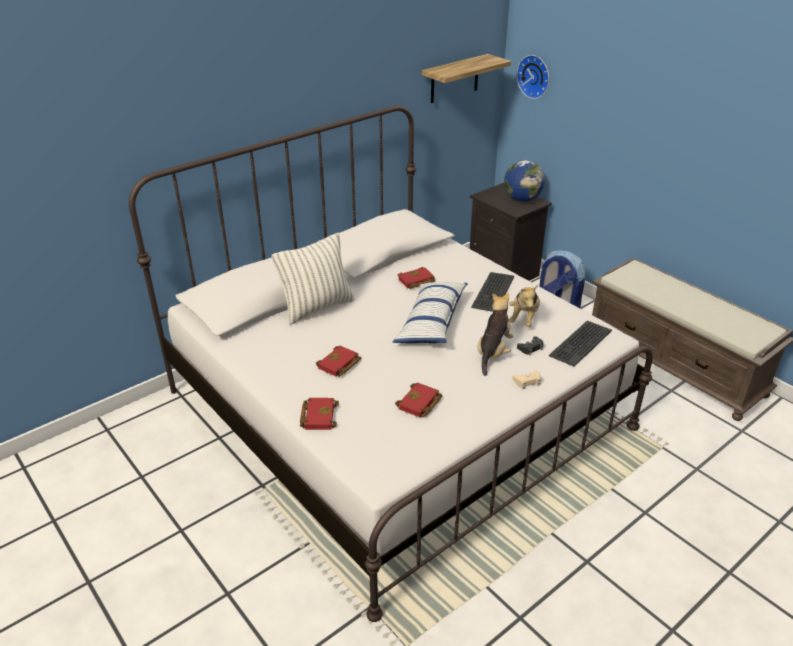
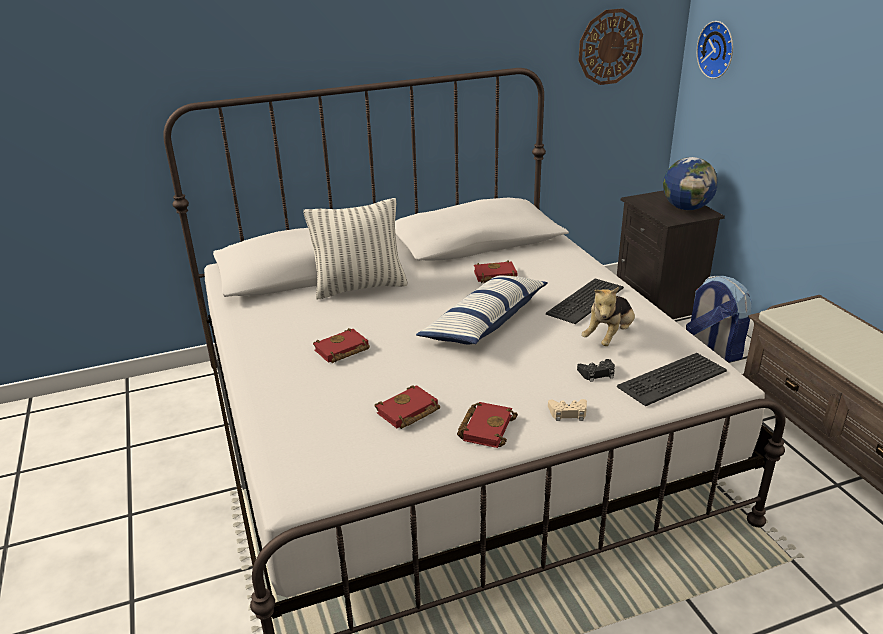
camera: 20 degrees right, 5 degrees down
red book [300,398,339,430] -> red book moved to [457,402,518,448]
shelf [422,54,511,103] -> wall clock [579,8,643,85]
plush toy [477,292,513,376] -> none

